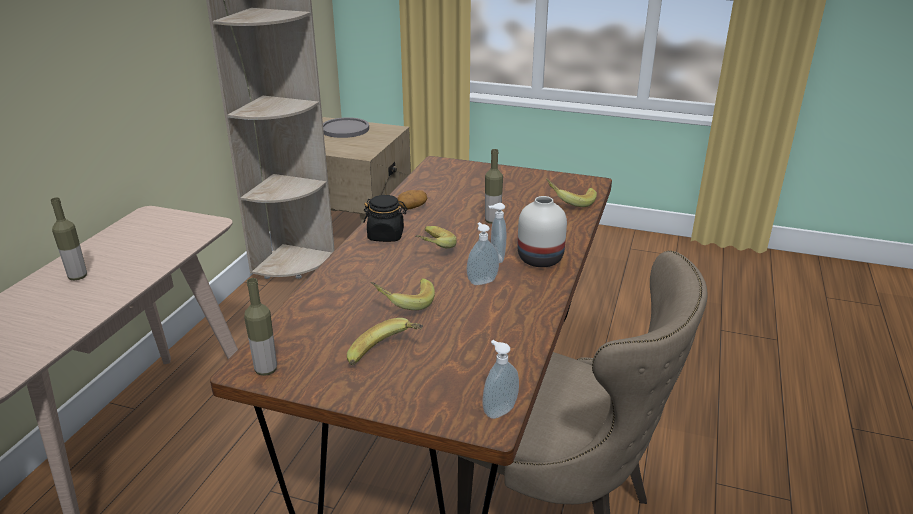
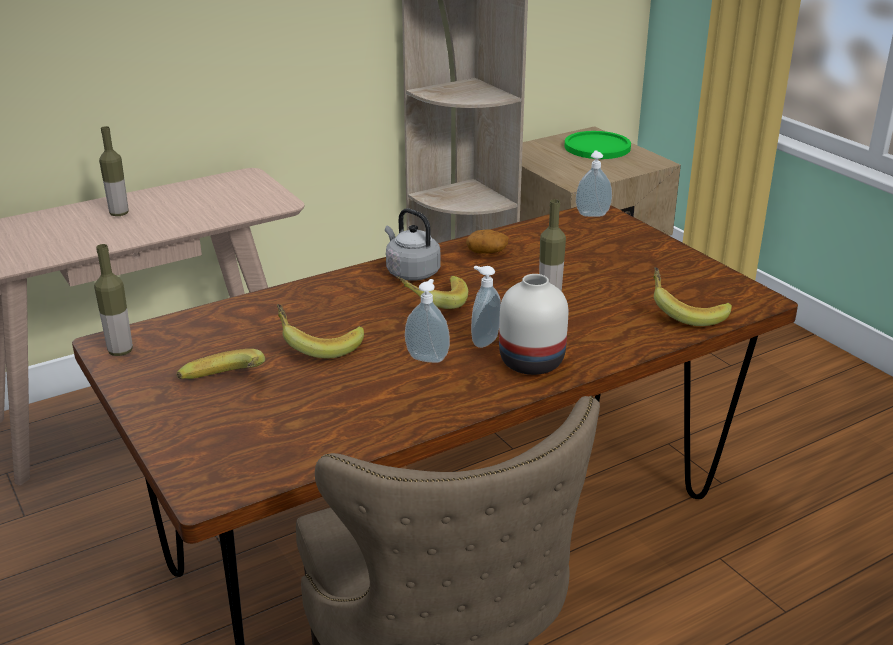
camera: 40 degrees right, 0 degrees up
grey plate [323,117,369,138] -> green plate [565,131,631,159]
black jar [363,195,407,242] -> grey kettle [385,208,440,281]
soap dispenser [483,340,519,419] -> soap dispenser moved to [576,151,612,217]

